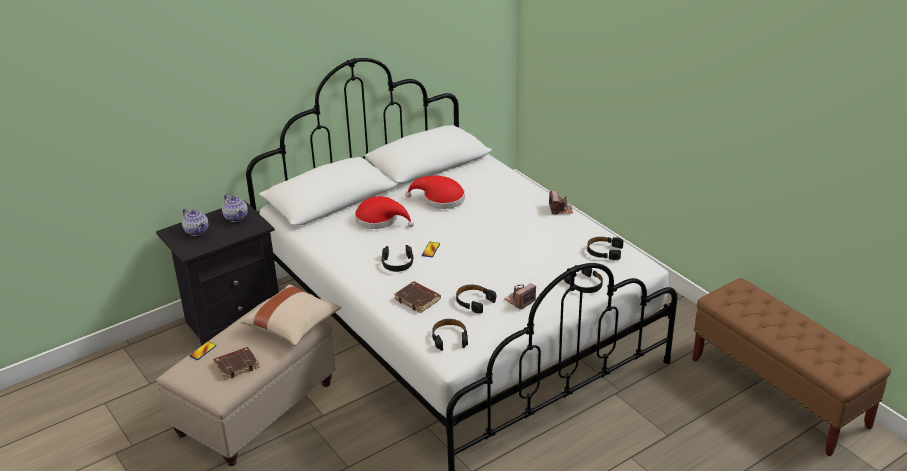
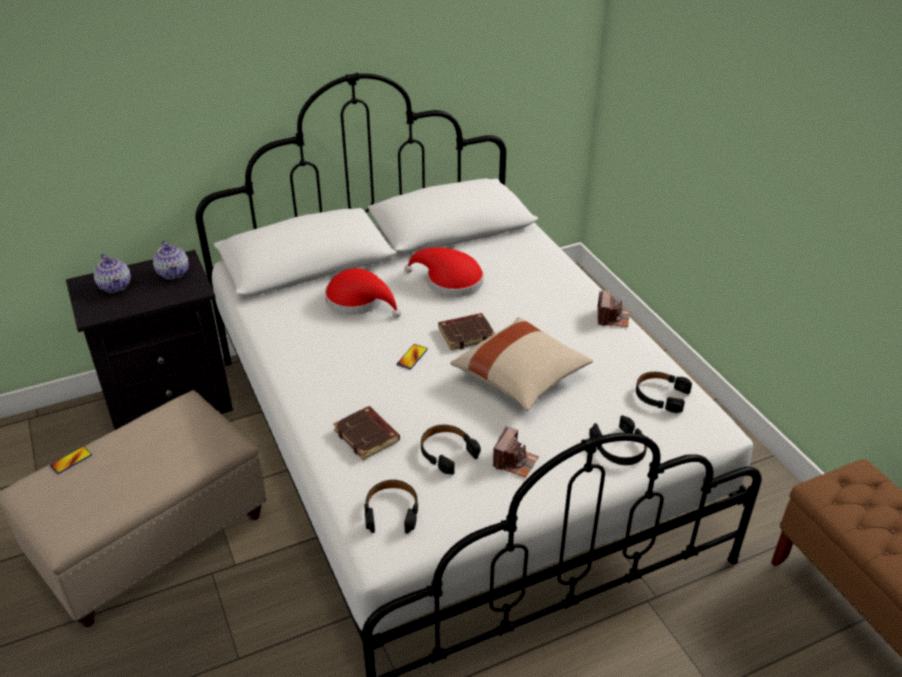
camera: 10 degrees right, 5 degrees up
brown book [213,347,259,380] -> brown book moved to [438,313,495,350]
beige pillow [241,284,341,346] -> beige pillow moved to [450,317,593,411]
black headphones [382,245,413,272] -> none
camera [504,283,536,310] -> camera turned 150 degrees clockwise [493,426,539,478]

